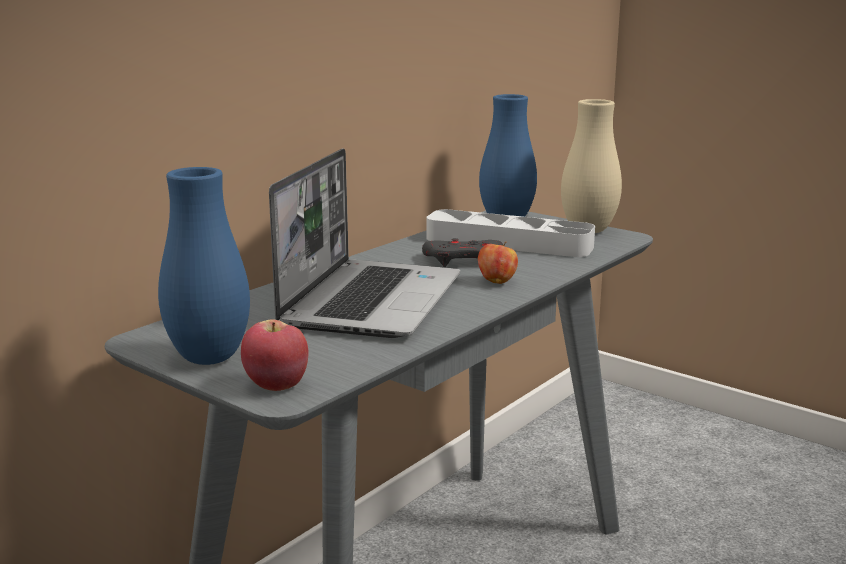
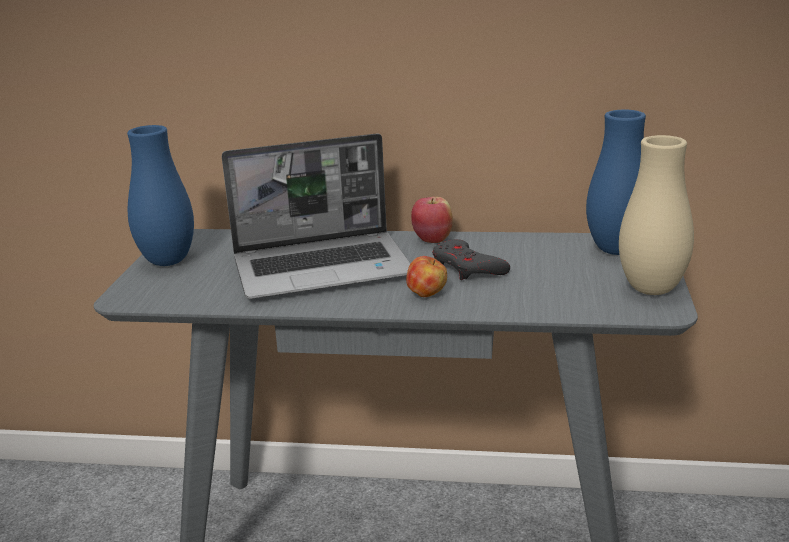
camera: 60 degrees right, 5 degrees up
apple [241,319,308,391] -> apple moved to [411,197,453,243]
grey tray [426,209,595,257] -> none

